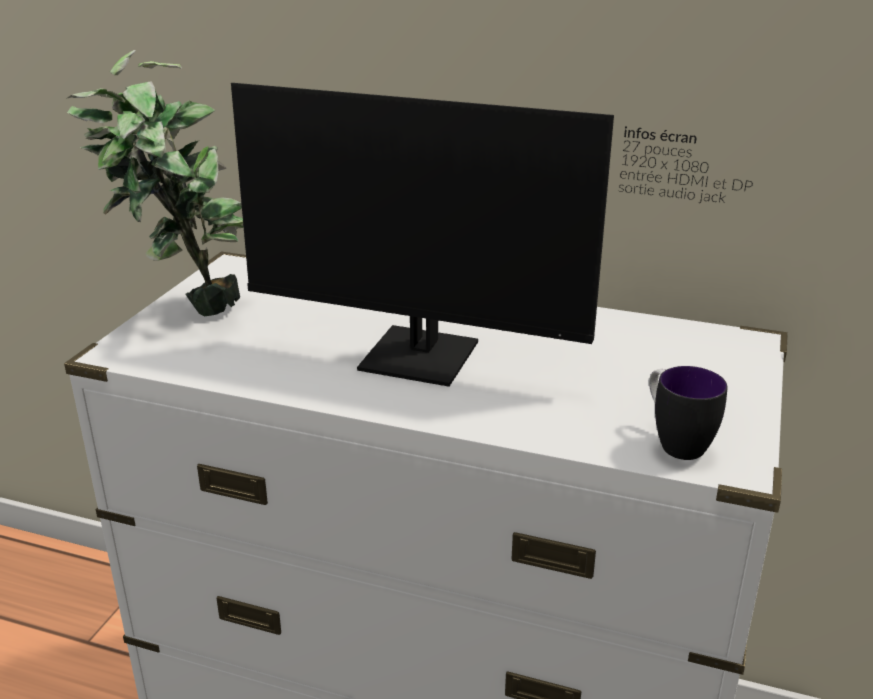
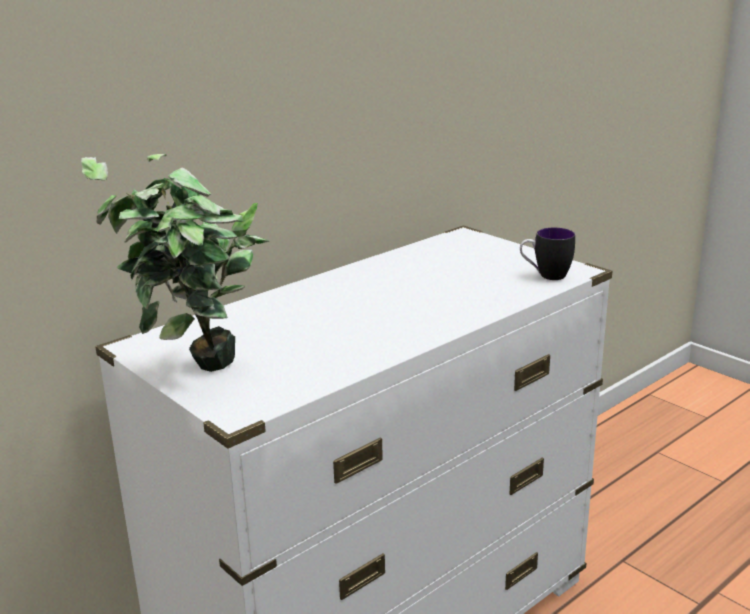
camera: 60 degrees left, 5 degrees down
monitor [231,83,753,387] -> none

